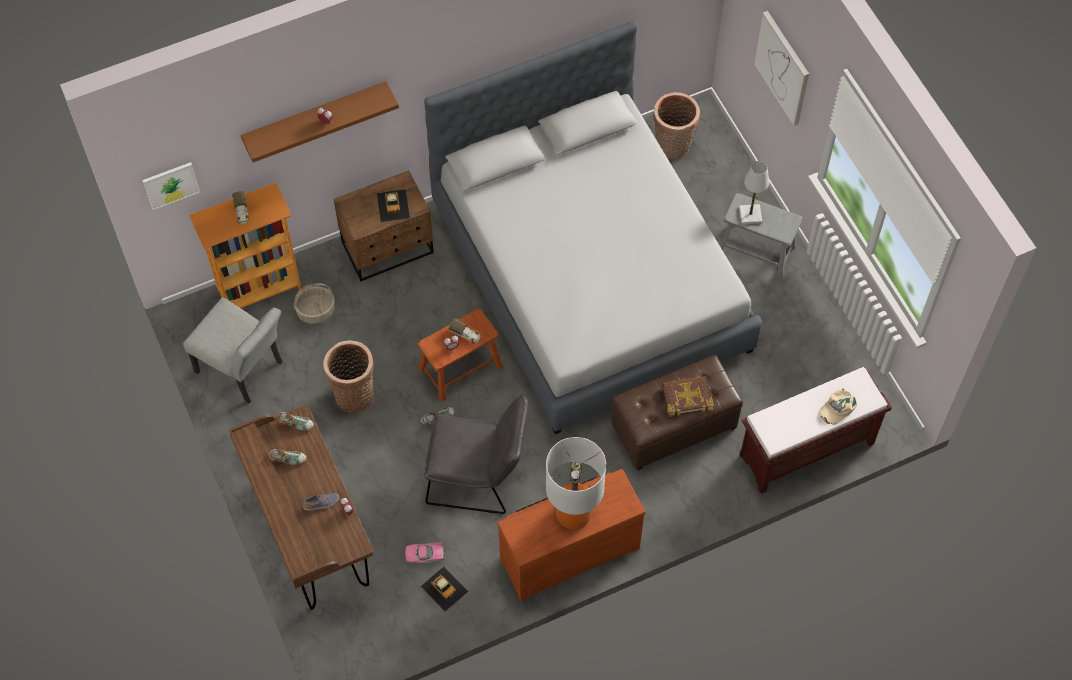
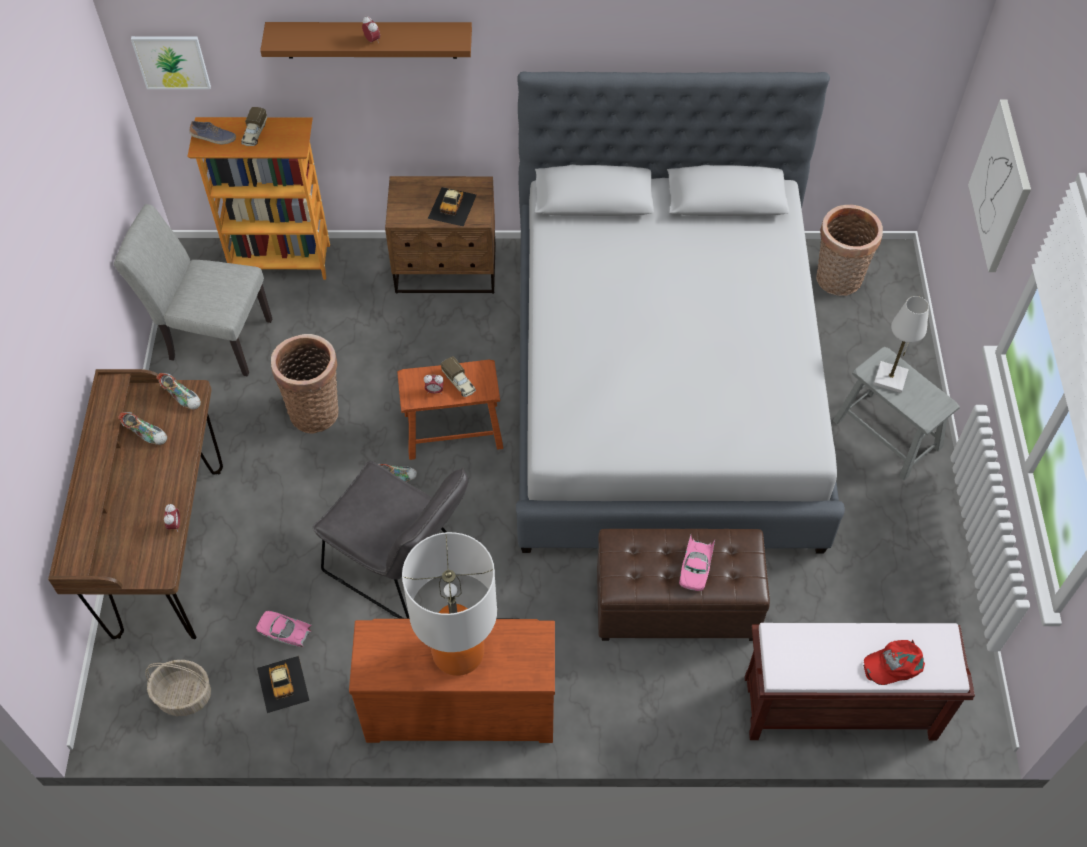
camera: 25 degrees right, 5 degrees down
grey chair [183,297,283,404] -> grey chair turned 135 degrees clockwise [114,204,272,377]
basket [294,283,335,324] -> basket moved to [145,660,211,716]
shoe [303,493,339,511] -> shoe moved to [189,121,236,144]
book [662,376,714,417] -> pink toy car [679,535,715,591]
beige cap [819,388,857,424] -> red cap [863,640,925,685]

